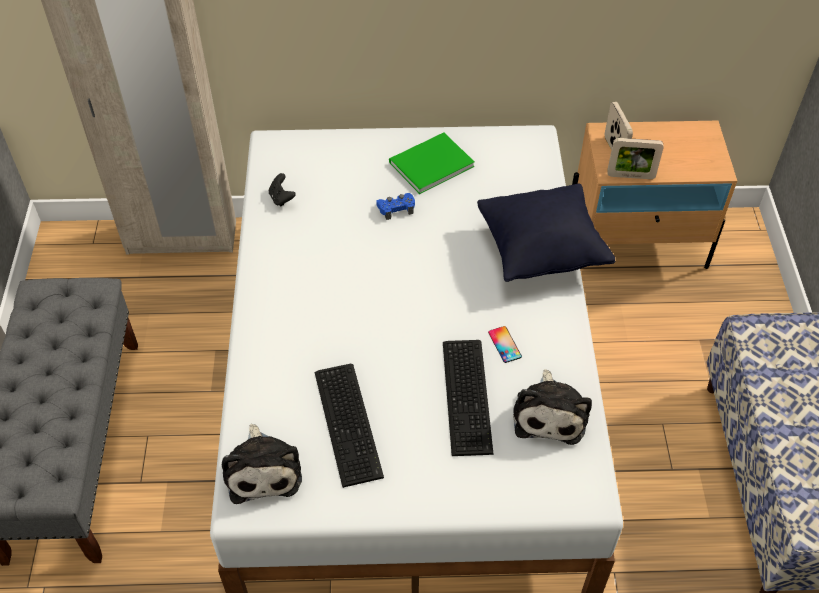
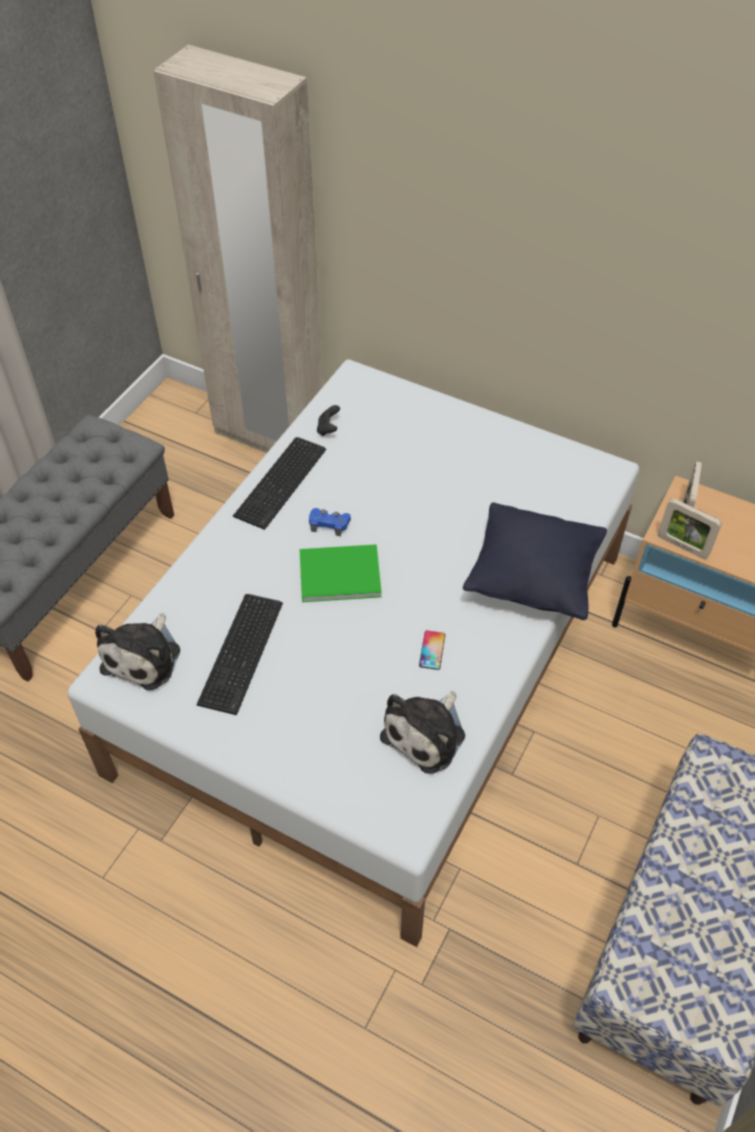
camera: 30 degrees right, 0 degrees up
blue game controller [376,193,415,220] -> blue game controller moved to [309,508,351,536]
green book [389,133,474,194] -> green book moved to [300,544,382,602]
keyboard [443,340,493,456] -> keyboard moved to [233,437,326,530]

